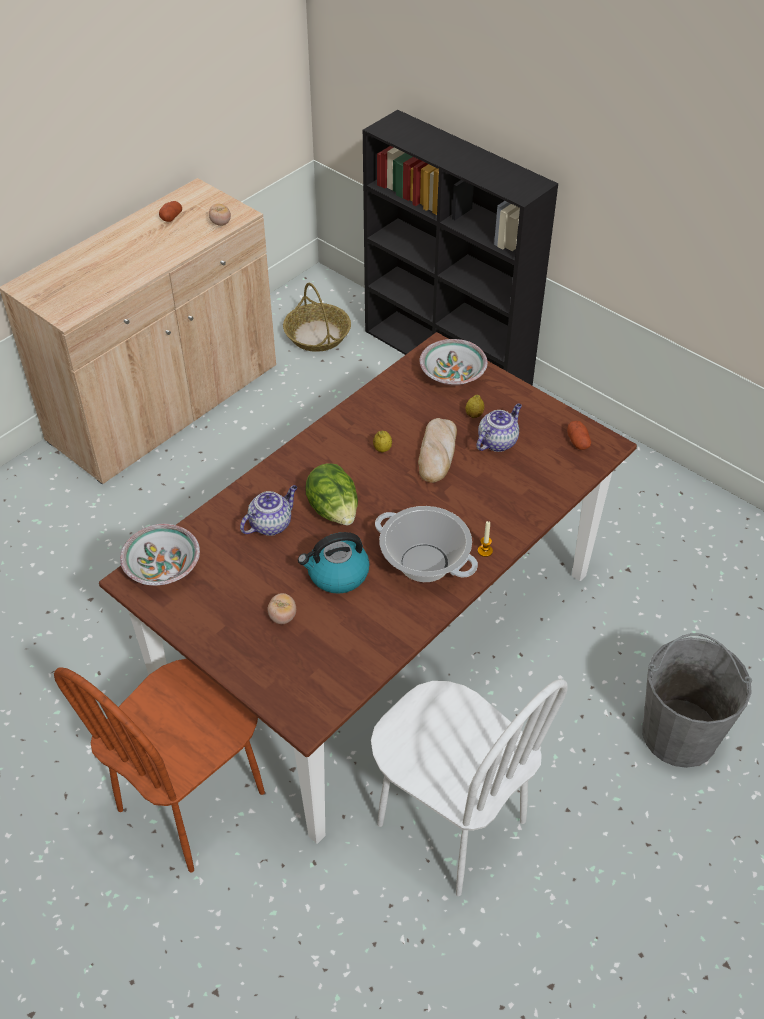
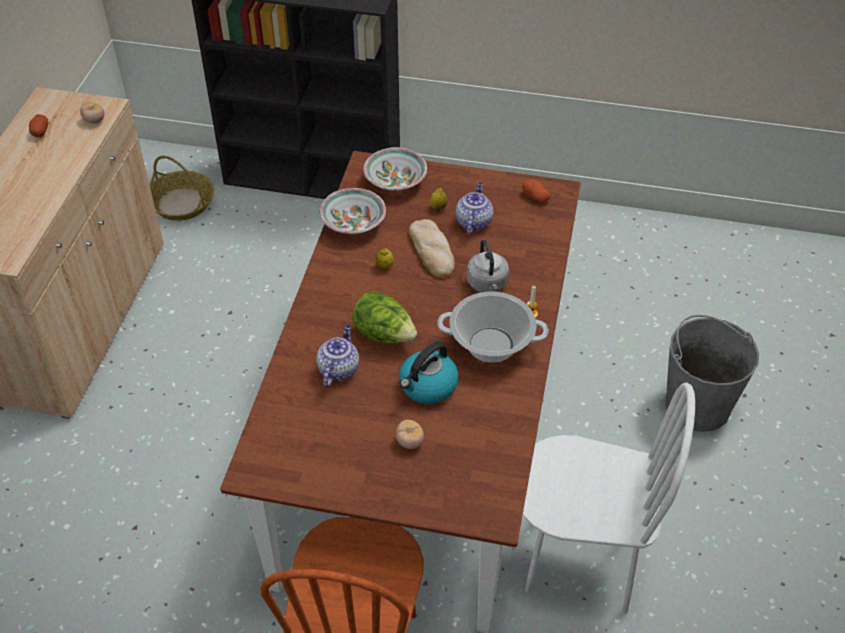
camera: 30 degrees left, 0 degrees up
bowl [120,524,200,585] -> bowl moved to [319,188,386,235]
none -> grey kettle [467,239,509,292]

